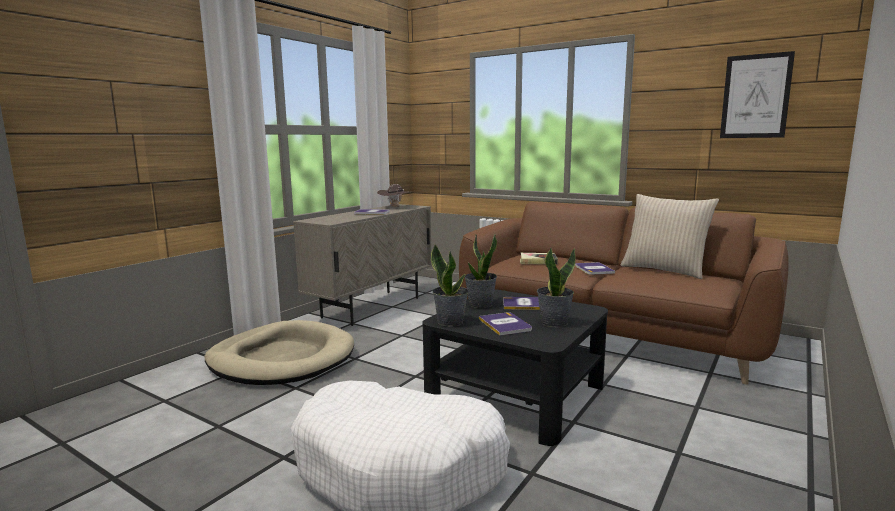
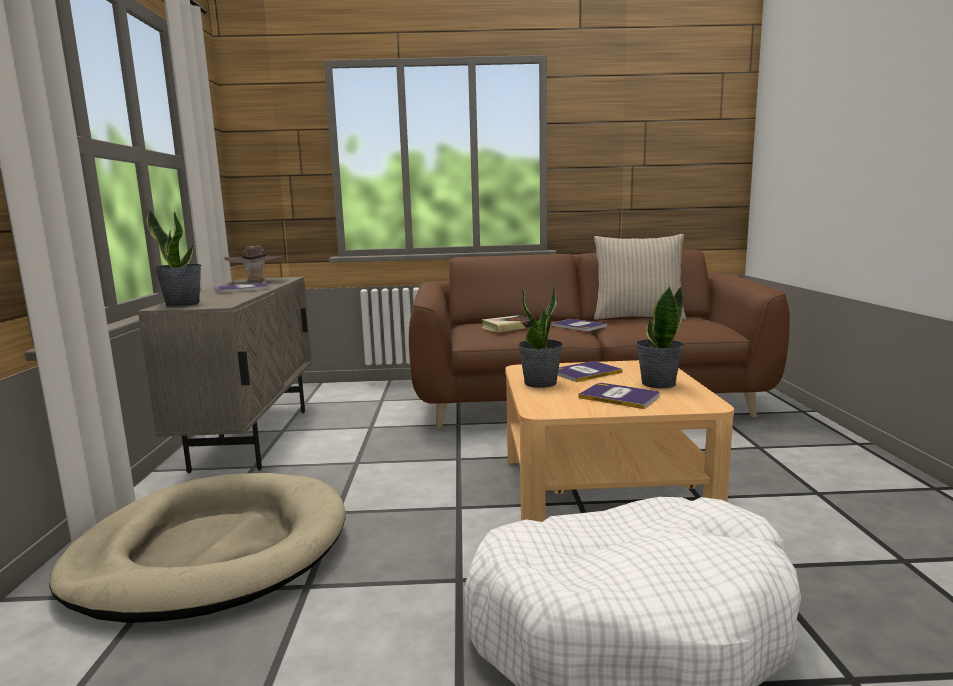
camera: 35 degrees left, 0 degrees up
black coffee table [422,289,608,446] -> beige coffee table [505,360,734,522]
potted plant [431,244,469,327] -> potted plant moved to [146,209,201,307]
picture [720,51,795,138] -> none

